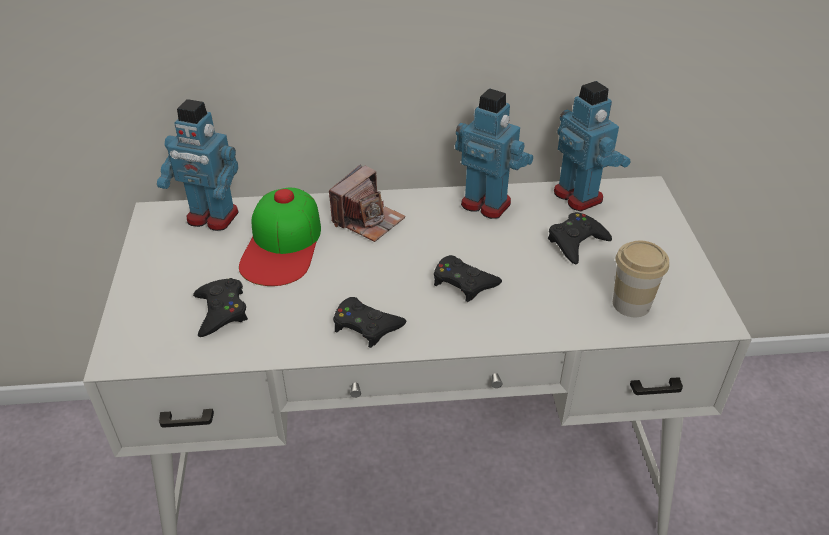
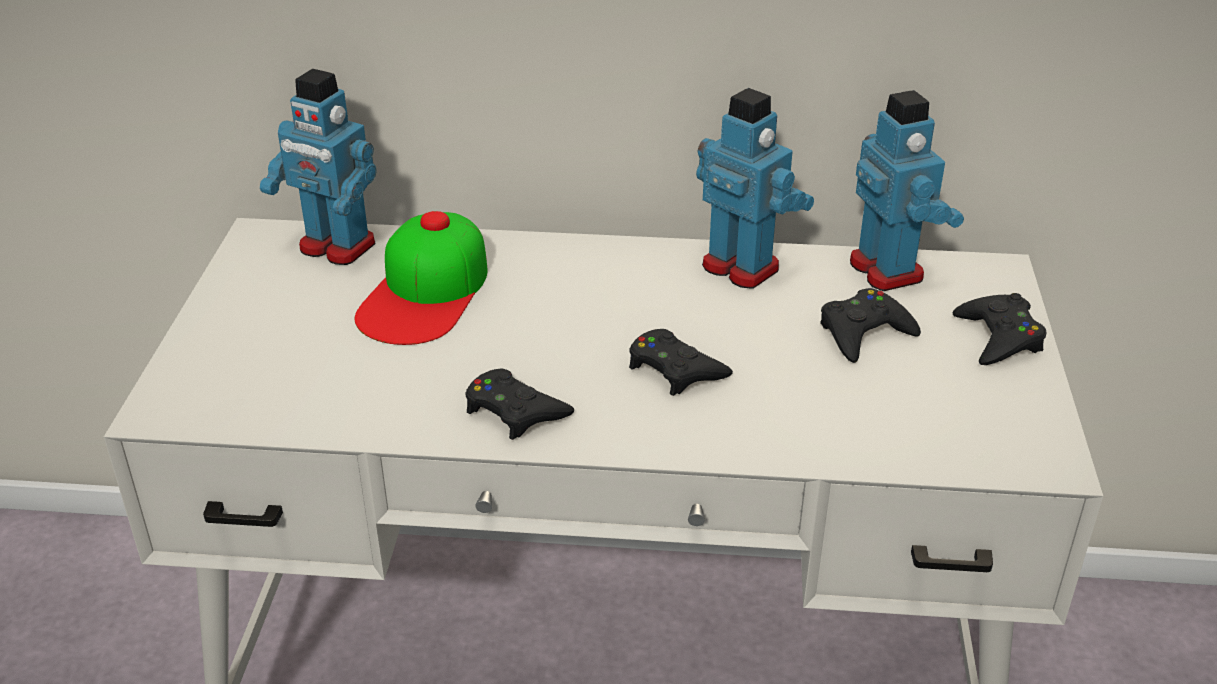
camera: 10 degrees right, 5 degrees down
black game controller [193,278,248,337] -> black game controller moved to [953,293,1047,365]
camera [329,164,406,242] -> none
cup [613,241,669,317] -> none

